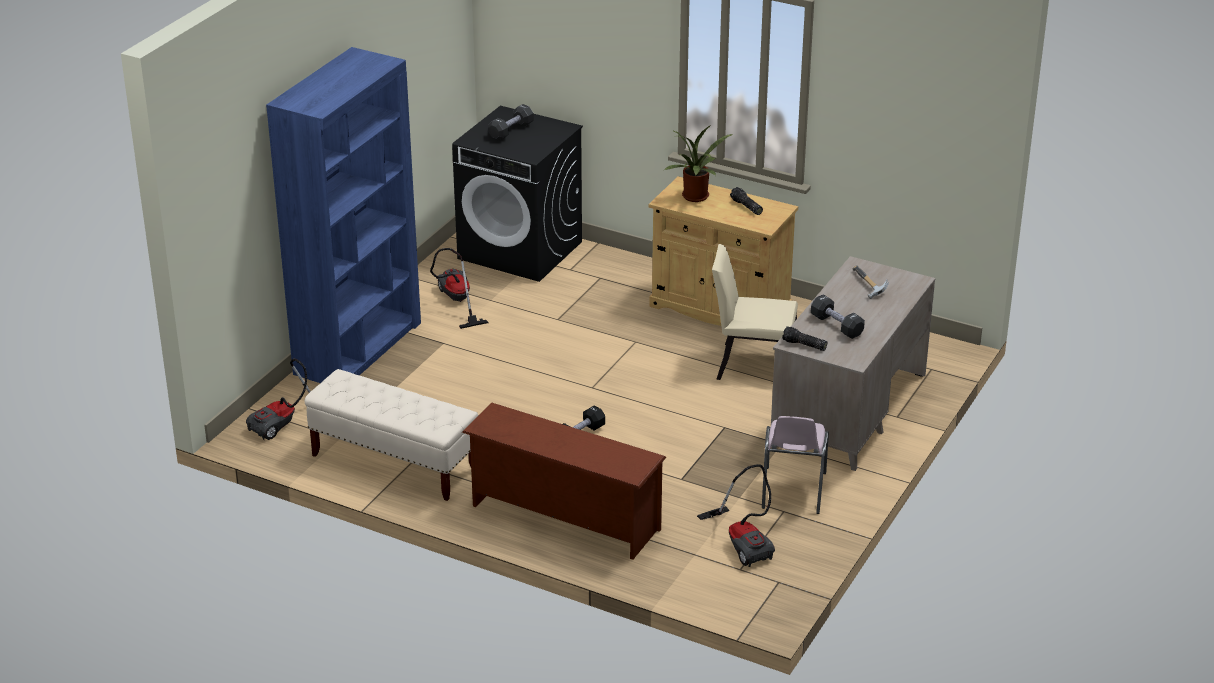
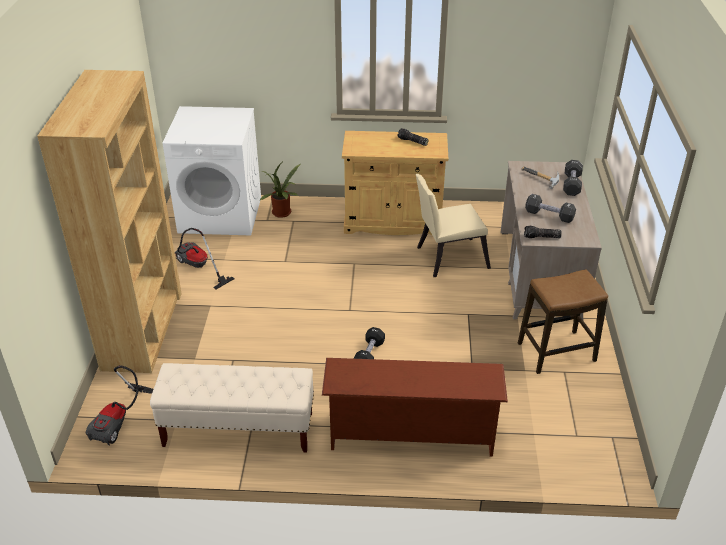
camera: 25 degrees left, 5 degrees up
blue bookcase [266,47,421,383] -> brown bookcase [37,70,182,373]
black washing machine [452,106,583,282] -> white washing machine [163,106,261,235]
black dumbbell [488,104,534,141] -> black dumbbell moved to [563,160,583,196]
potted plant [664,124,733,202] -> potted plant moved to [259,160,301,218]
vacuum cleaner [697,464,775,567] -> none
pink chair [762,416,829,514] -> stool [518,269,608,374]

